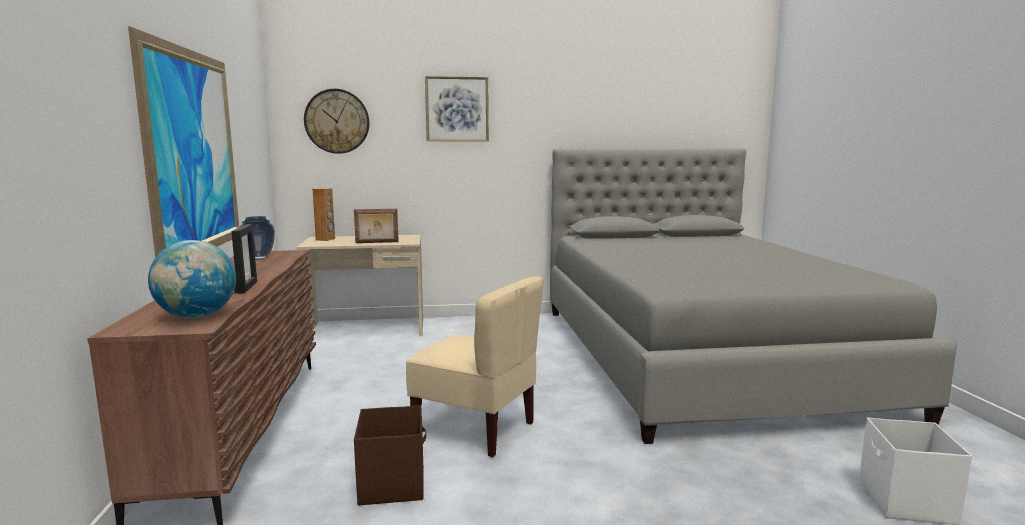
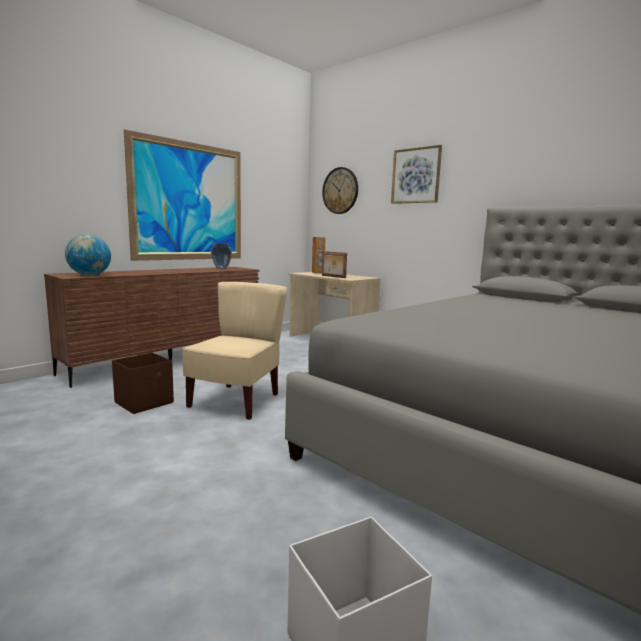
camera: 50 degrees right, 0 degrees up
picture frame [232,224,257,294] -> none
beige chair [406,276,544,458] -> beige chair turned 150 degrees counterclockwise [182,282,287,420]

